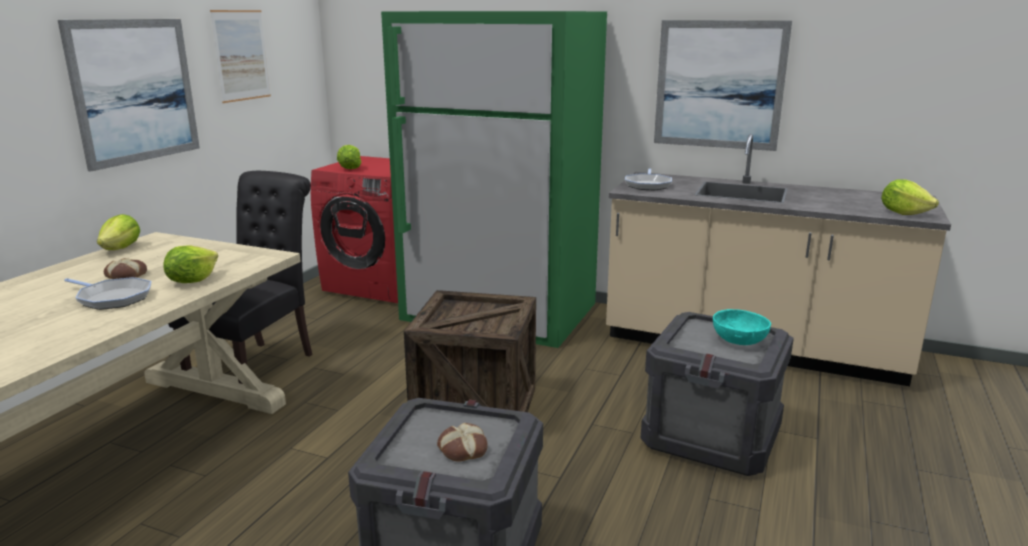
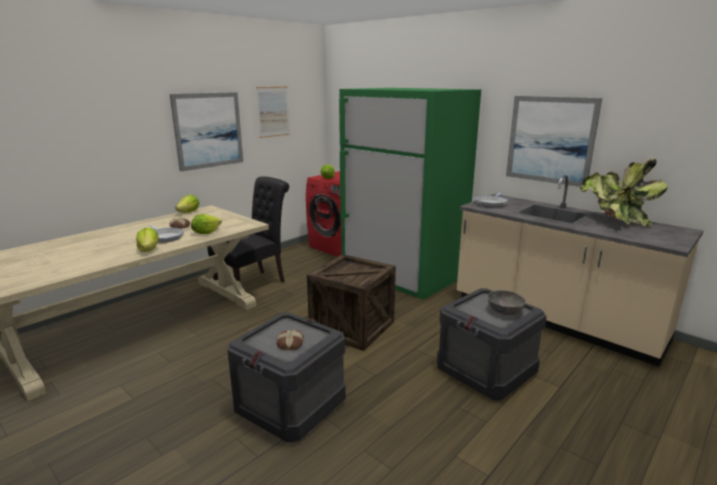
camera: 20 degrees right, 0 degrees up
turquoise bowl [713,309,771,345] -> grey bowl [488,290,526,315]
lettuce [881,179,939,215] -> lettuce moved to [136,228,159,252]
none -> potted plant [580,158,668,227]

